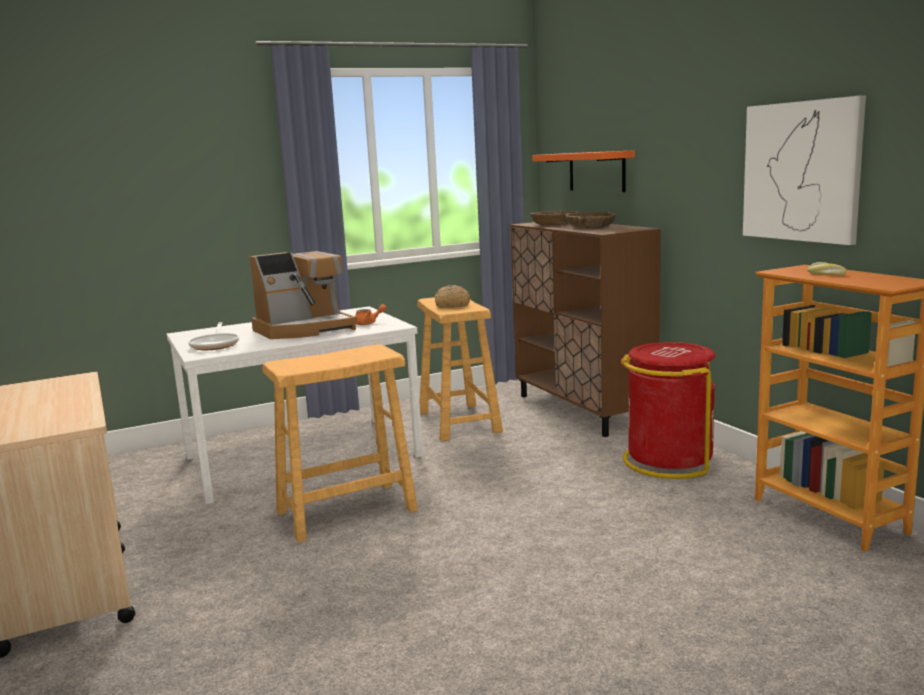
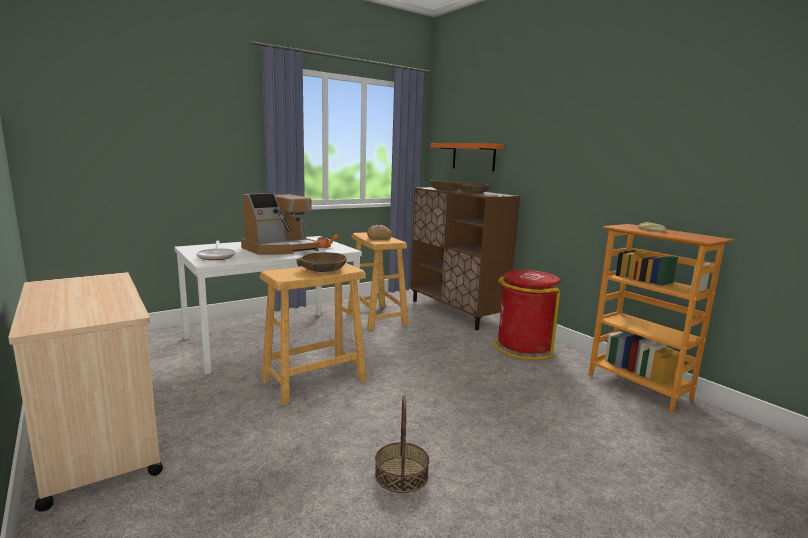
camera: 10 degrees left, 0 degrees up
picture [743,95,866,245] -> none
none -> brown bowl [296,252,347,272]
none -> basket [375,395,429,493]

